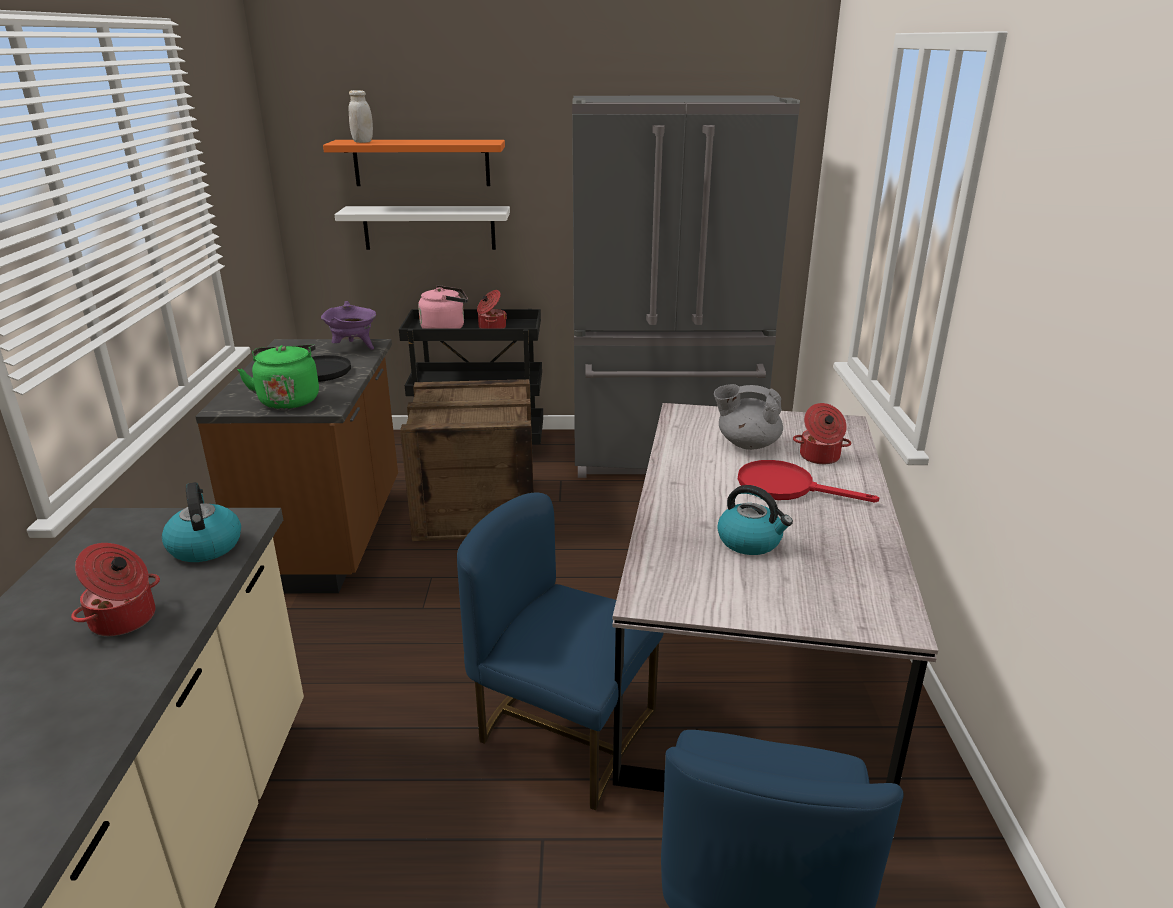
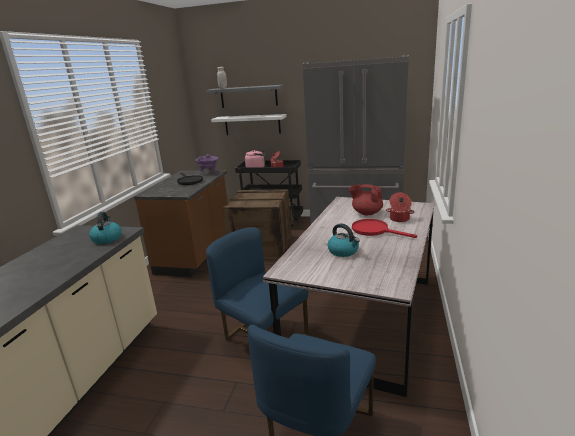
camera: 15 degrees right, 5 degrees down
cooking pot [71,543,160,636] -> none
green kettle [237,344,319,409] -> none
orange shelf [323,140,505,186] -> grey shelf [206,85,284,108]
grey teapot [714,384,783,450] -> red teapot [349,184,383,215]

